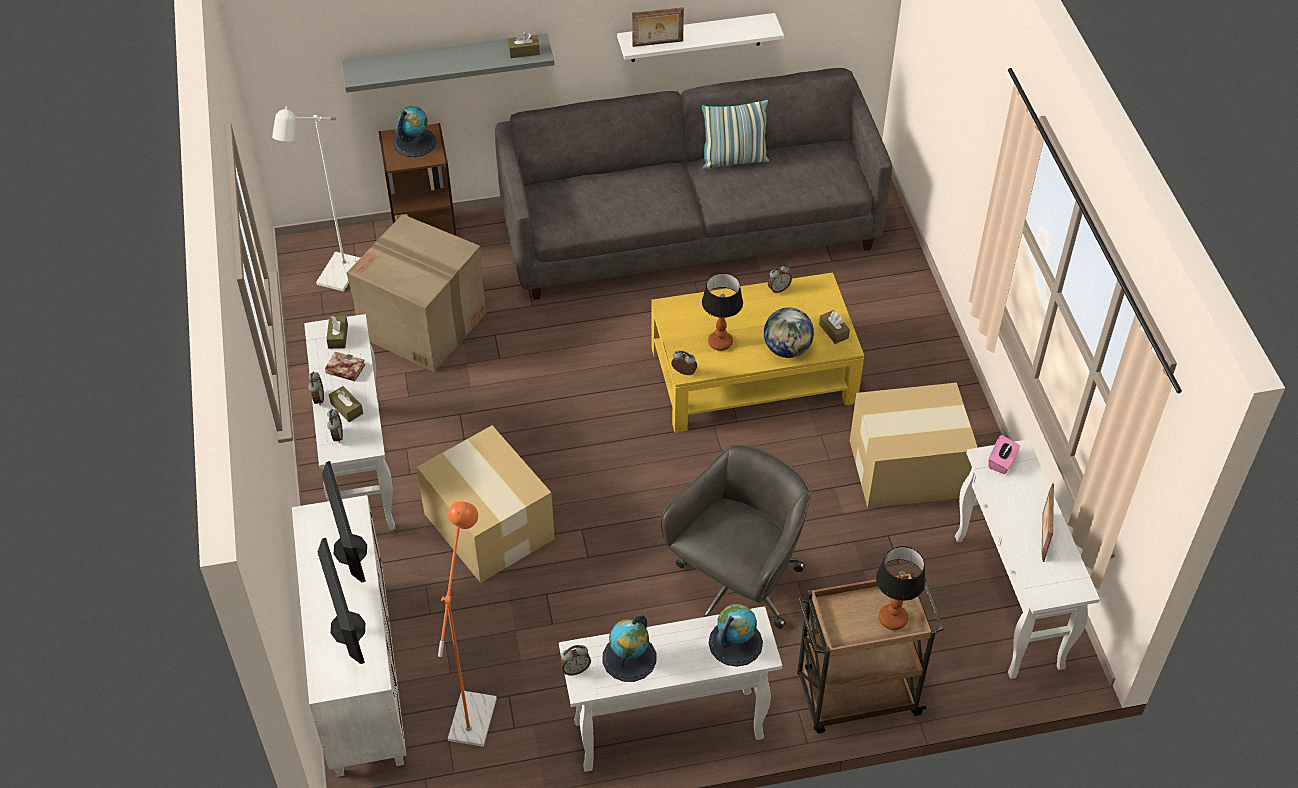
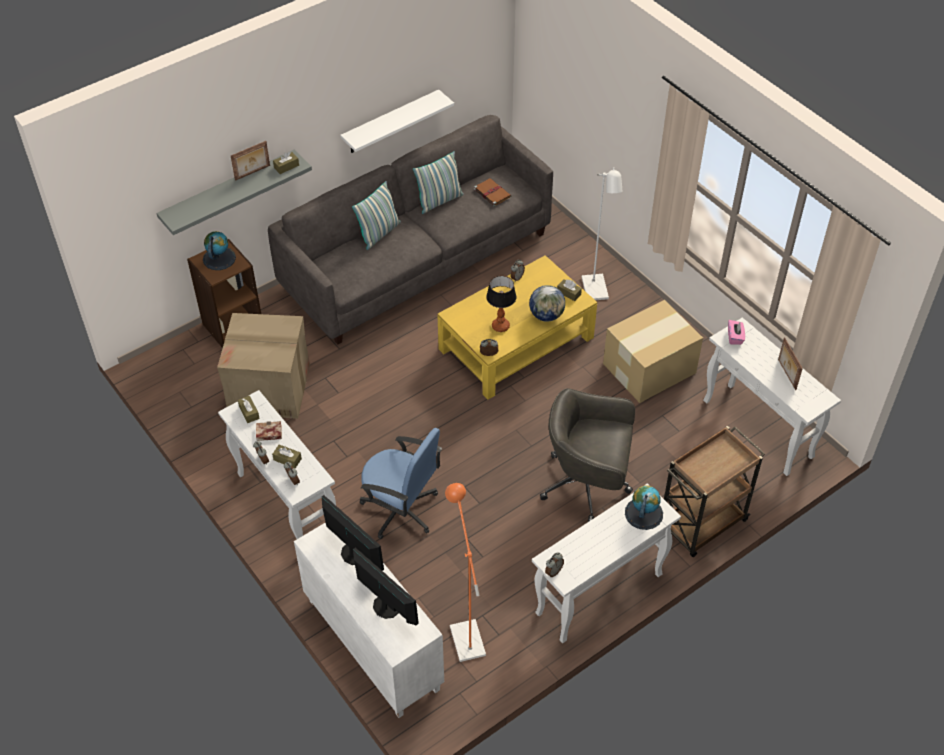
camera: 25 degrees left, 0 degrees up
white floor lamp [272,106,360,291] -> white floor lamp moved to [581,167,622,300]
cardboard box [417,425,555,583] -> blue office chair [360,428,442,539]
globe [602,614,656,682] -> none
picture frame [632,7,684,47] -> picture frame moved to [231,141,270,181]
grey office chair [661,445,811,629] -> grey office chair turned 90 degrees counterclockwise [540,388,635,522]
table lamp [876,546,926,630] -> none
none -> pillow [352,181,401,250]
none -> brown book [474,178,511,207]

